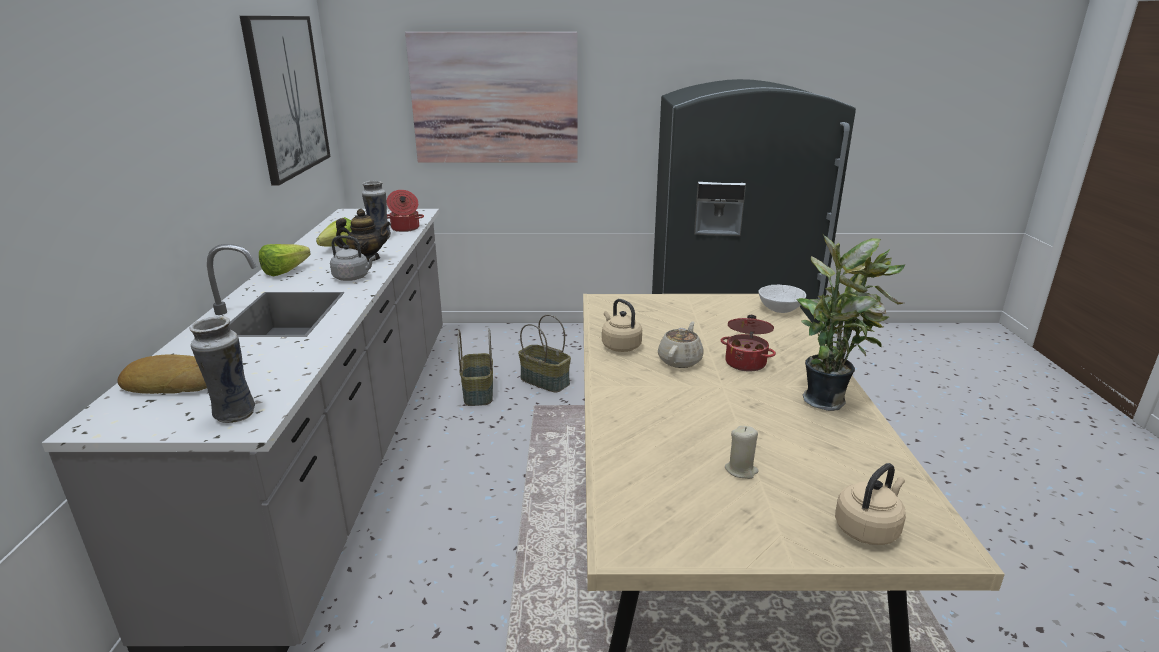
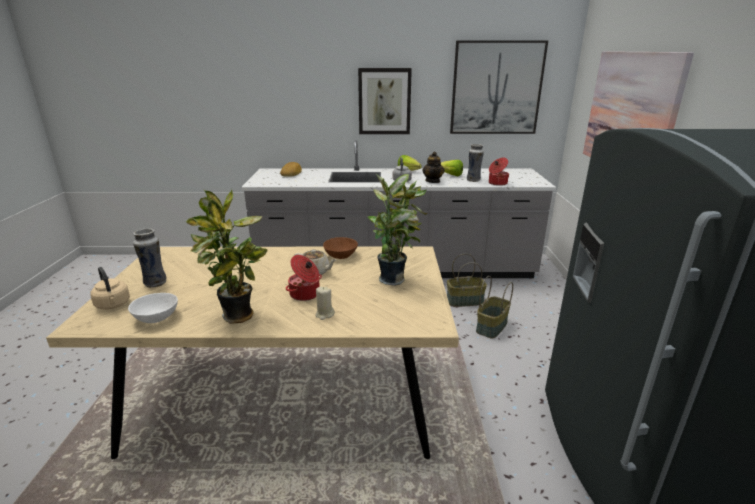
camera: 90 degrees right, 0 degrees up
vase [189,316,255,423] -> vase moved to [133,228,167,288]
beige kettle [602,299,642,352] -> brown bowl [323,237,358,259]
beige candle [725,426,759,479] -> beige candle moved to [315,287,335,320]
white bowl [758,285,806,313] -> white bowl moved to [128,293,178,323]
none -> picture [358,68,412,134]
none -> potted plant [367,174,428,286]

